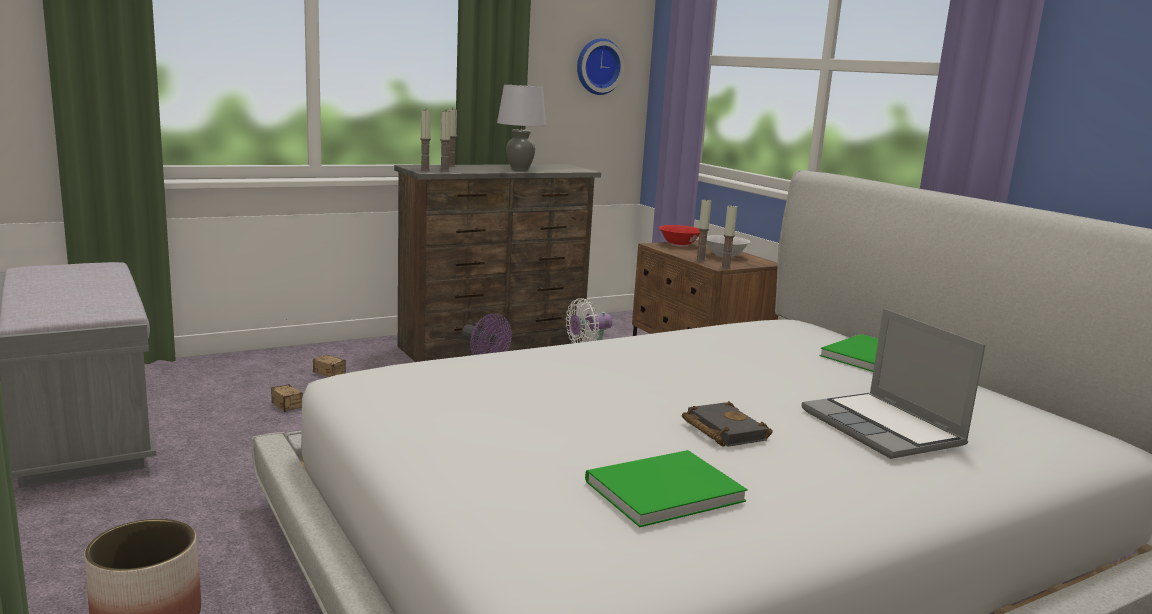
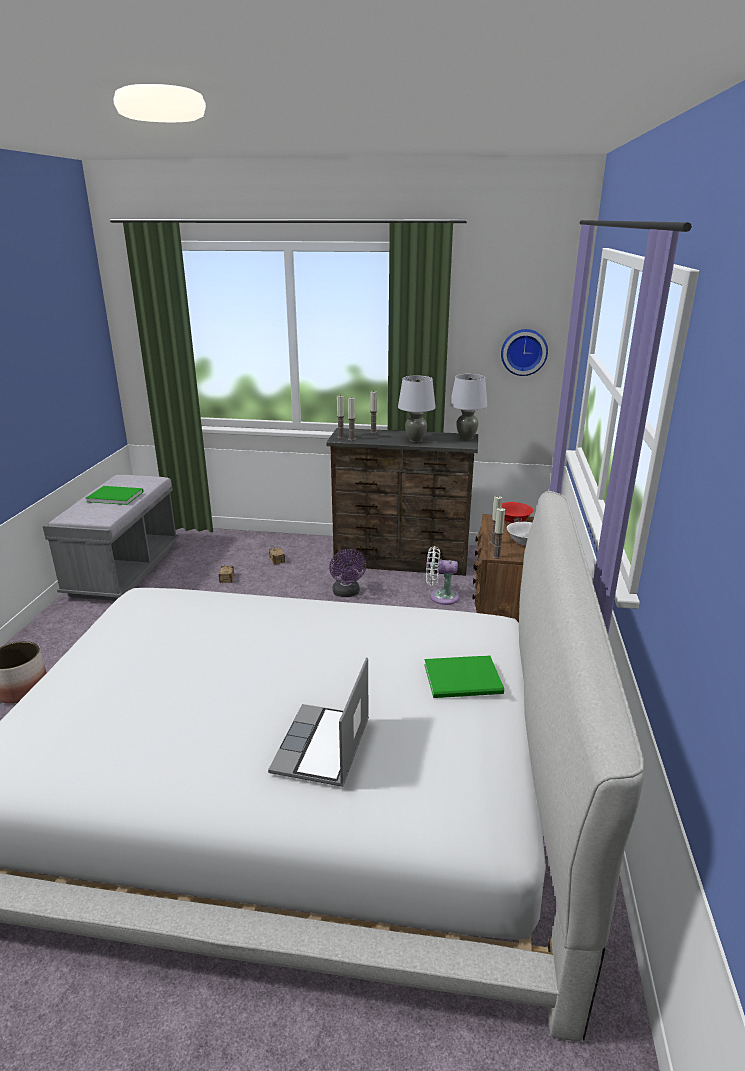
camera: 40 degrees right, 10 degrees up
green book [585,450,748,527] -> green book moved to [86,486,143,505]
black book [682,401,773,447] -> none
none -> grey table lamp [450,374,487,440]

